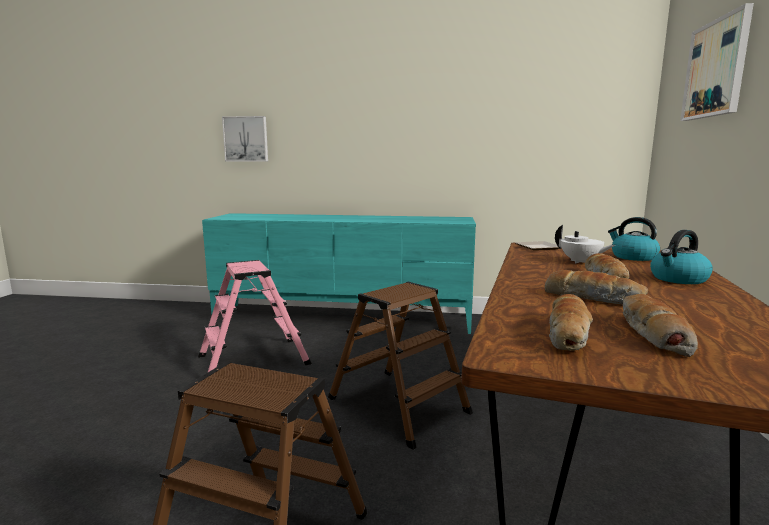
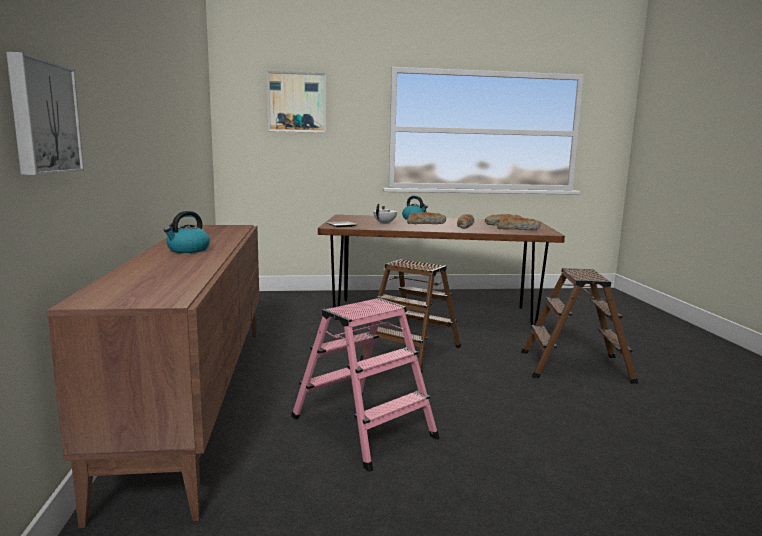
camera: 105 degrees left, 0 degrees up
turquoise cabinet [202,213,476,334] -> brown cabinet [46,225,259,528]
kettle [608,217,660,261] -> kettle moved to [164,211,210,253]

